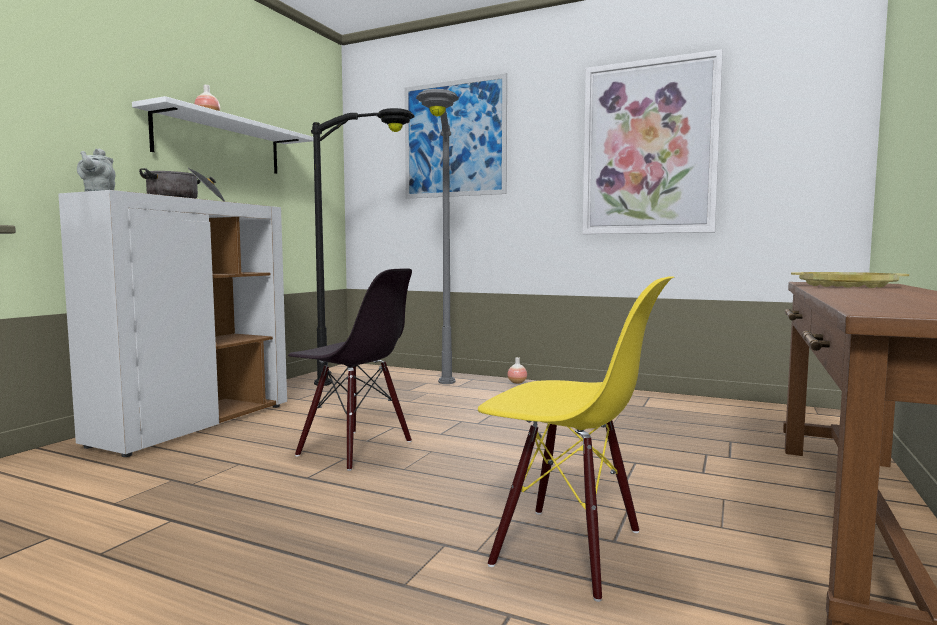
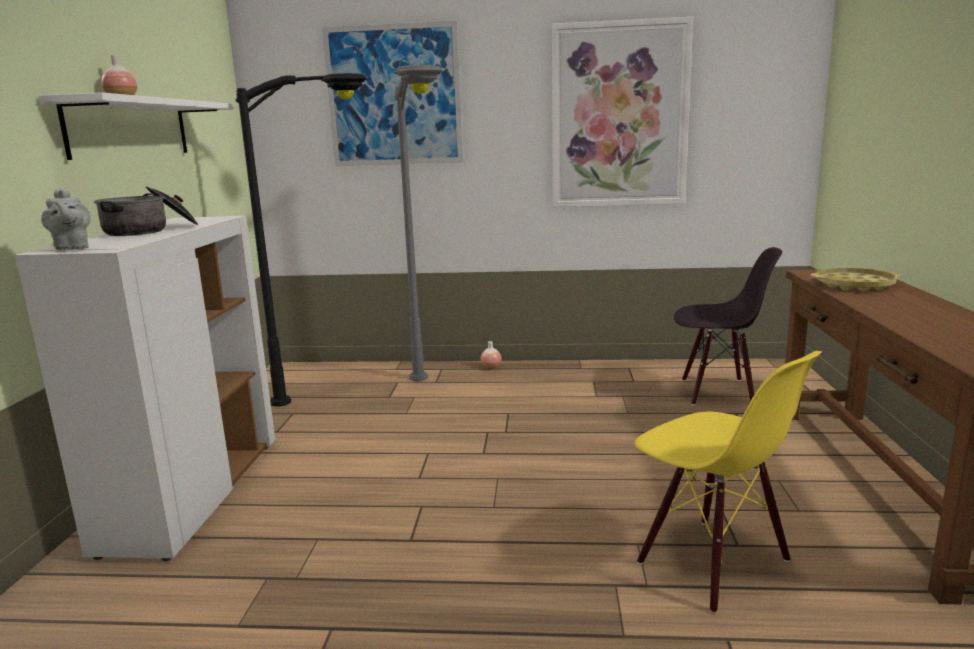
camera: 20 degrees left, 10 degrees up
black chair [288,268,412,471] -> black chair moved to [674,247,782,406]
yellow chair [478,276,674,602] -> yellow chair turned 45 degrees clockwise [635,351,822,614]

